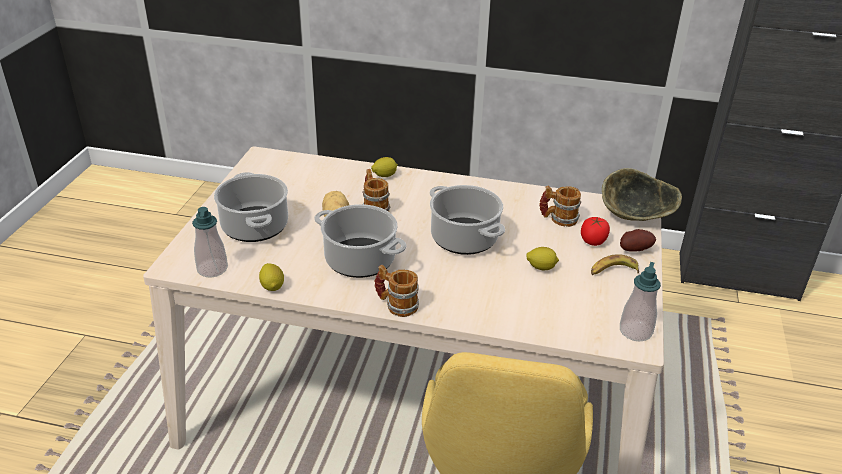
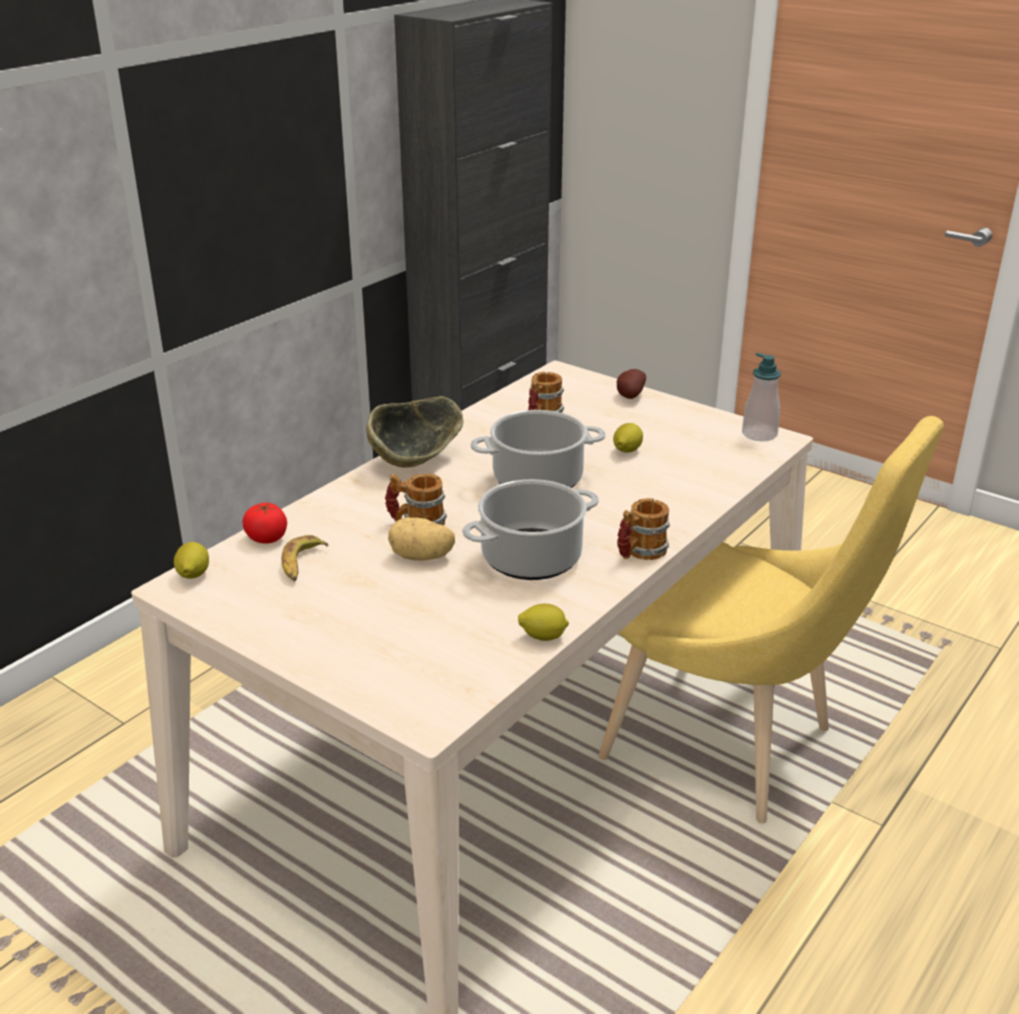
camera: 65 degrees left, 5 degrees down
soap dispenser [192,207,228,277] -> none
cooking pot [214,172,288,242] -> none
lemon [371,157,398,177] -> lemon moved to [174,542,209,579]
tomato [581,217,610,246] -> tomato moved to [243,503,287,544]
banana [591,254,639,275] -> banana moved to [282,535,328,581]
bowl [602,168,682,221] -> bowl moved to [367,396,463,468]

